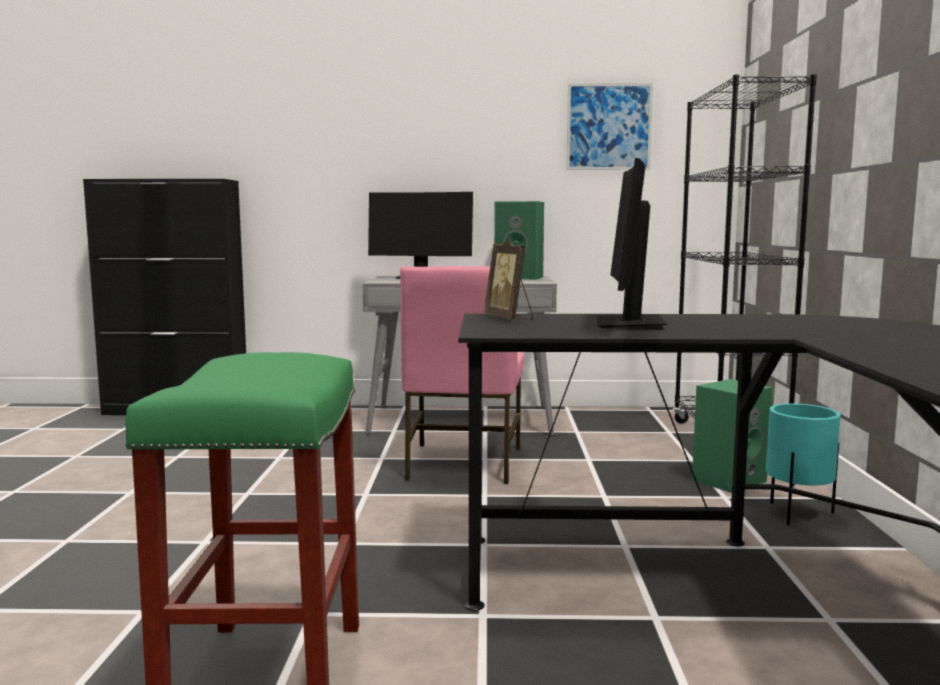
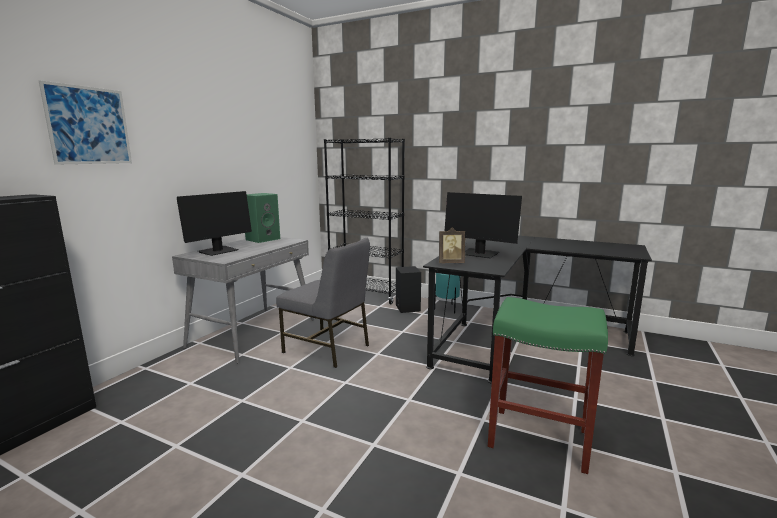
camera: 65 degrees left, 5 degrees up
pink chair [400,266,524,484] -> grey chair [276,237,370,368]
picture [566,83,653,170] -> picture moved to [39,80,132,165]
green speaker [692,379,773,493] -> black speaker [396,266,421,313]

